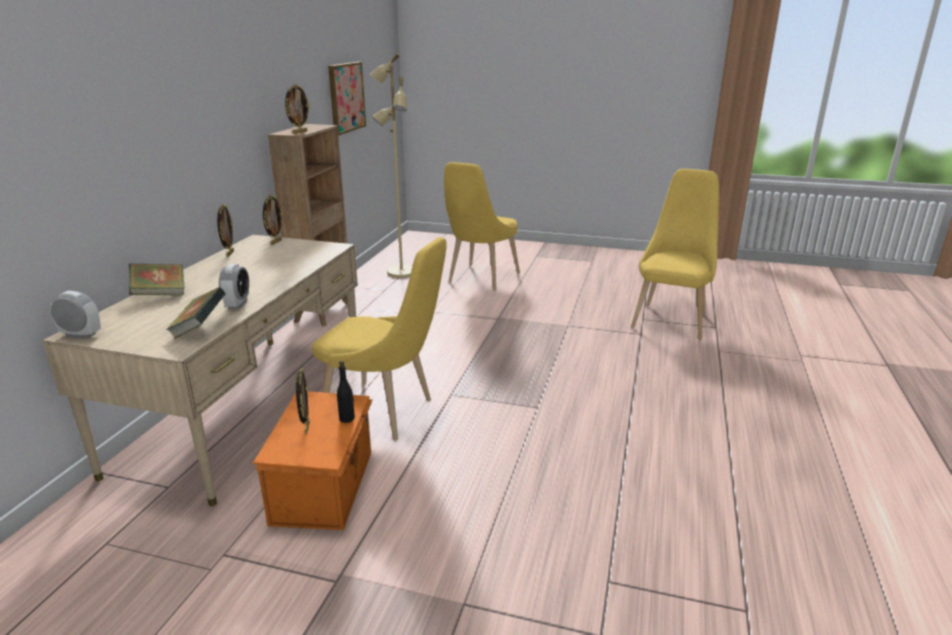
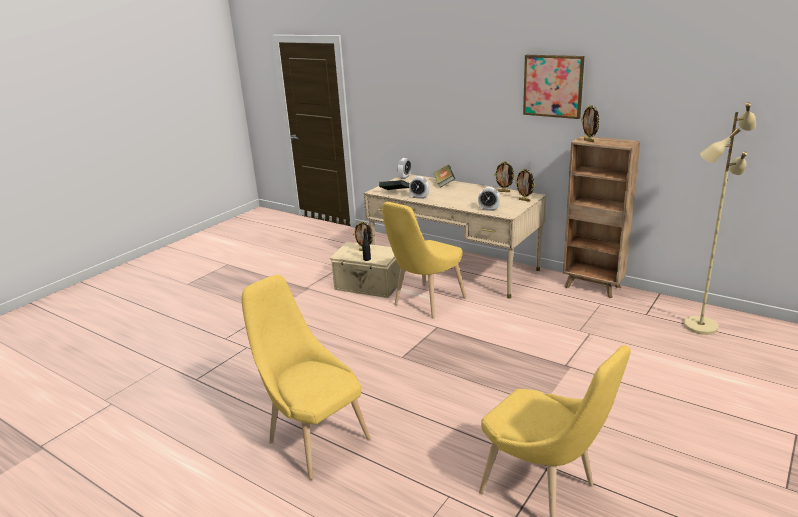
camera: 110 degrees right, 0 degrees up
orange storage box [253,391,373,530] -> beige storage box [329,242,401,298]
picture [328,62,366,136] -> picture moved to [523,55,584,119]
yellow chair [444,162,520,290] -> yellow chair moved to [242,275,370,480]
none -> alarm clock [478,187,500,211]

